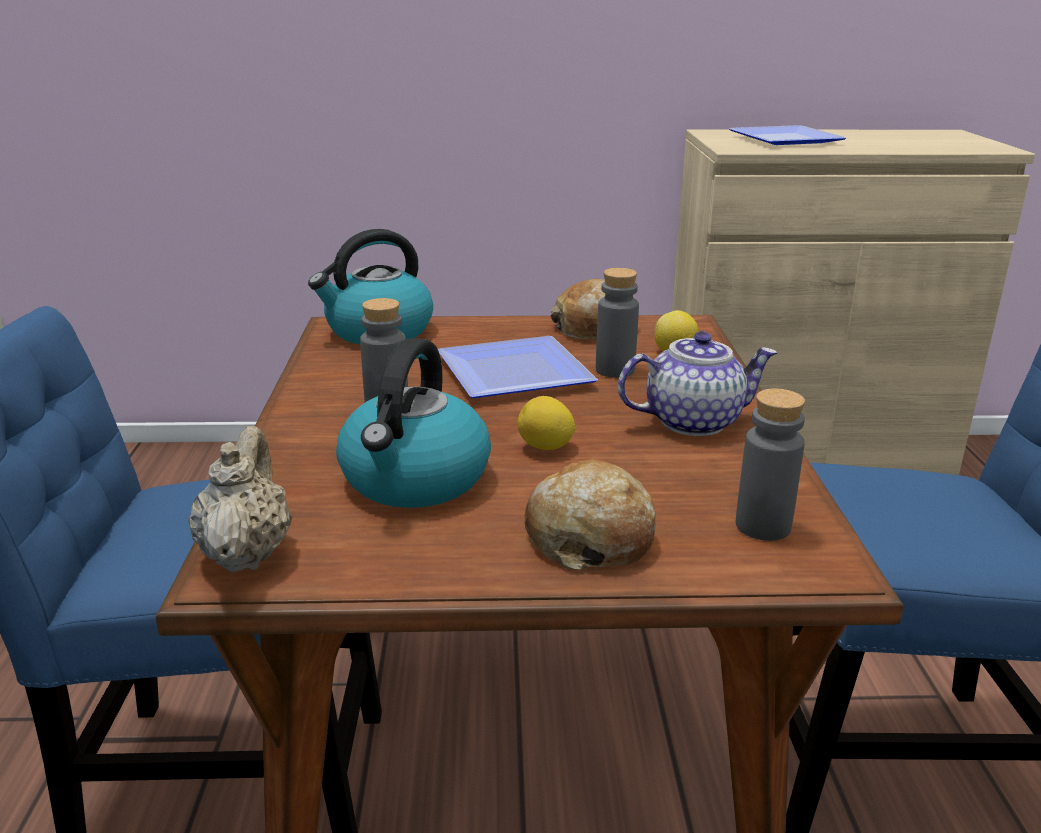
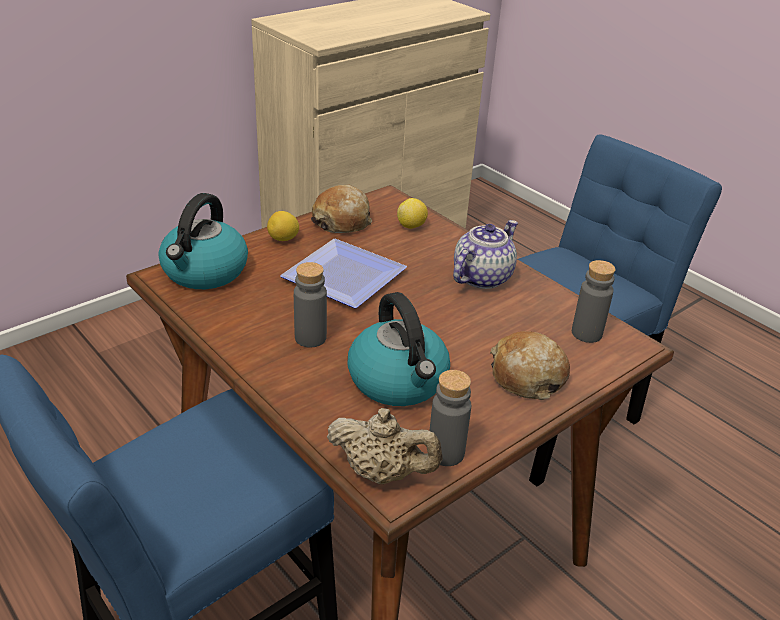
camera: 40 degrees left, 10 degrees up
beige teapot [188,426,293,572] -> beige teapot turned 150 degrees clockwise [327,408,443,484]
lemon [517,396,575,450] -> lemon moved to [267,211,299,241]
grey bottle [596,268,639,378] -> grey bottle moved to [429,370,471,466]
plate [729,125,846,145] -> none

